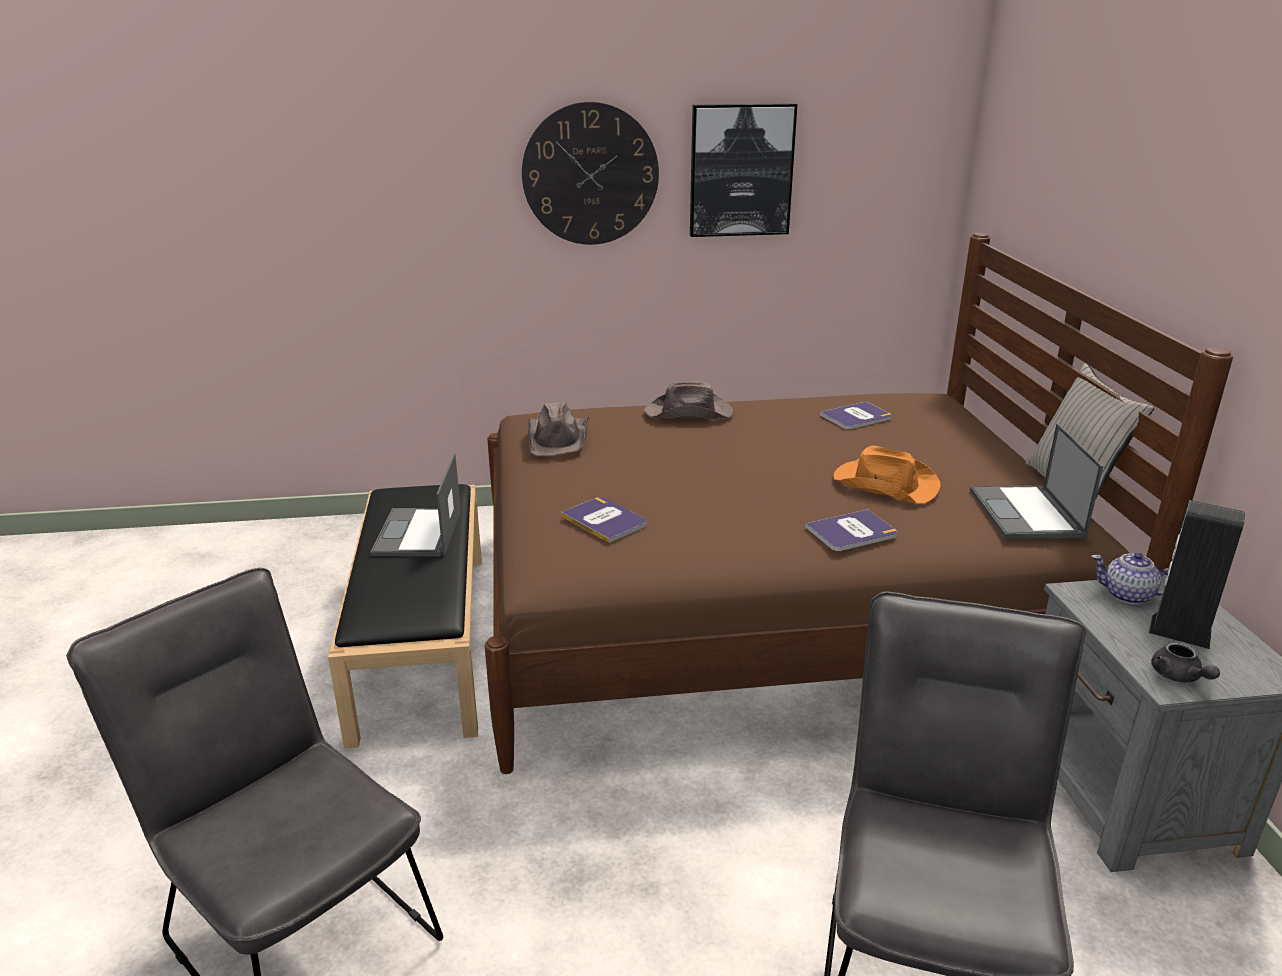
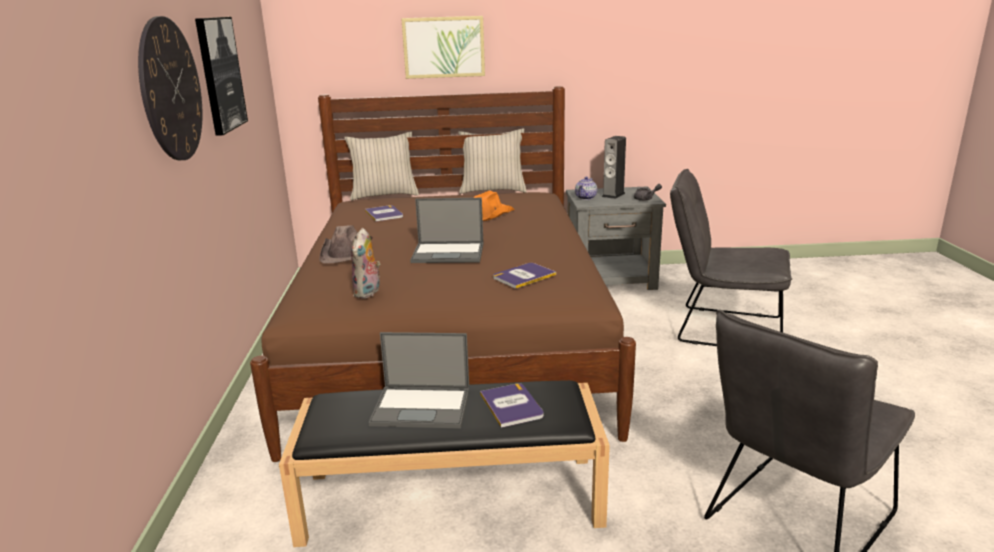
camera: 85 degrees left, 5 degrees down
brown hat [528,402,589,456] -> plush toy [351,228,381,299]
book [805,509,897,551] -> book moved to [480,383,544,428]
laptop [970,423,1103,539] -> laptop moved to [410,198,484,263]
none -> beige pillow [344,132,419,200]
none -> picture [401,16,485,79]

